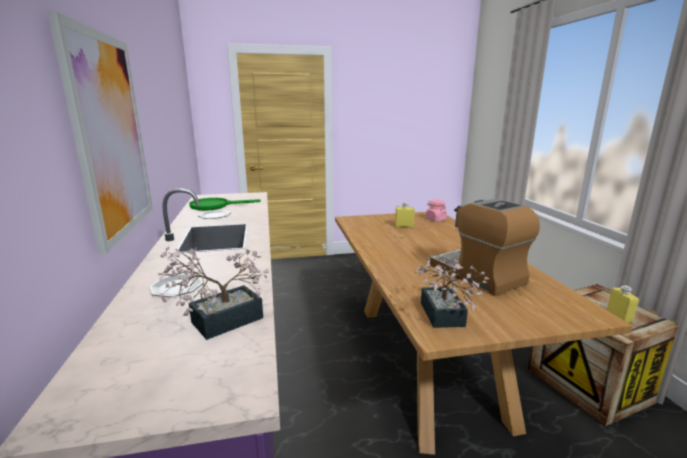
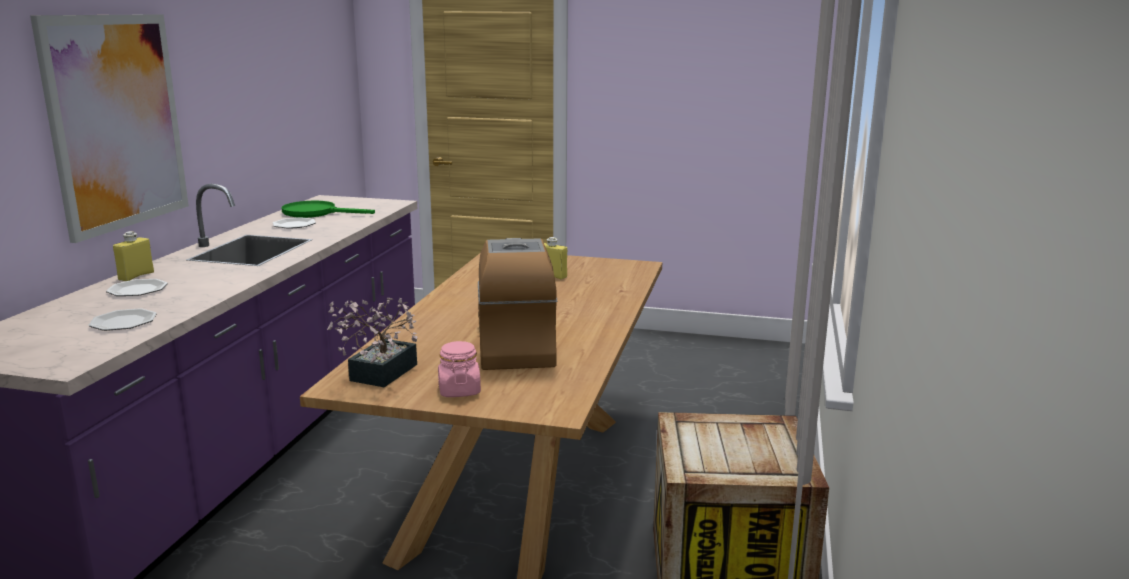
camera: 25 degrees right, 0 degrees up
potted plant [158,246,269,340] -> plate [88,308,157,331]
pink jar [426,200,447,222] -> pink jar moved to [438,341,481,397]
yellow bottle [607,286,639,323] -> yellow bottle moved to [113,231,154,281]

